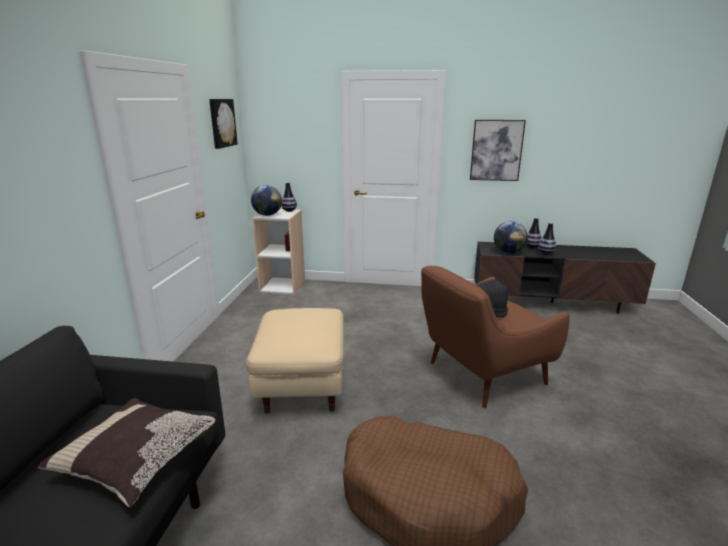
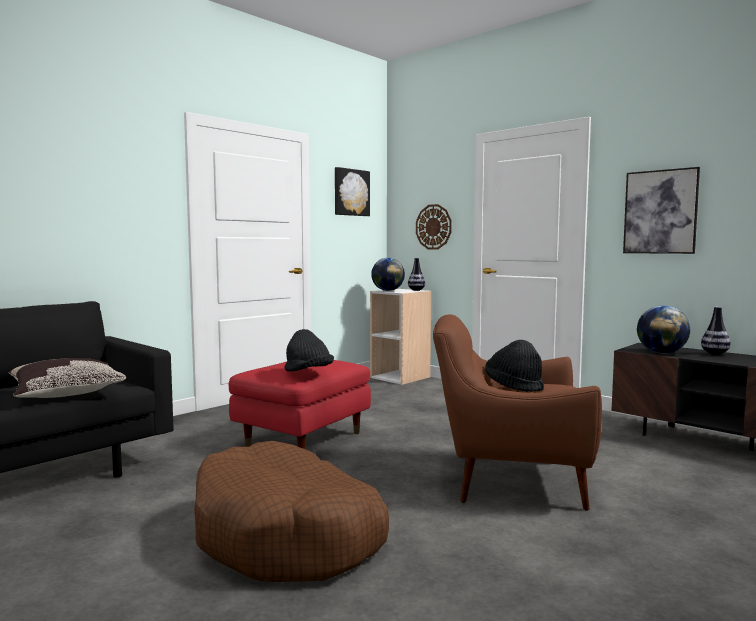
camera: 35 degrees right, 15 degrees down
beige ottoman [246,308,344,414] -> red ottoman [229,360,371,449]
vase [538,222,556,255] -> none
none -> black hat [284,329,334,372]
none -> wall clock [416,204,452,250]

